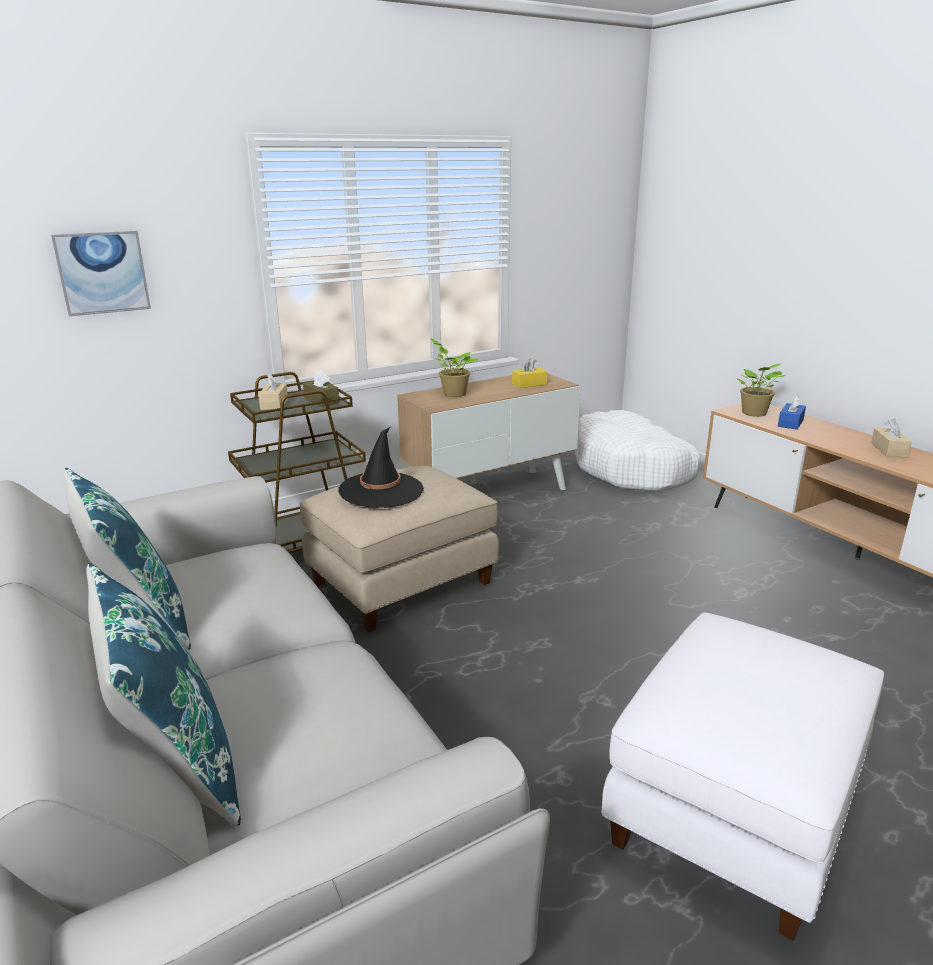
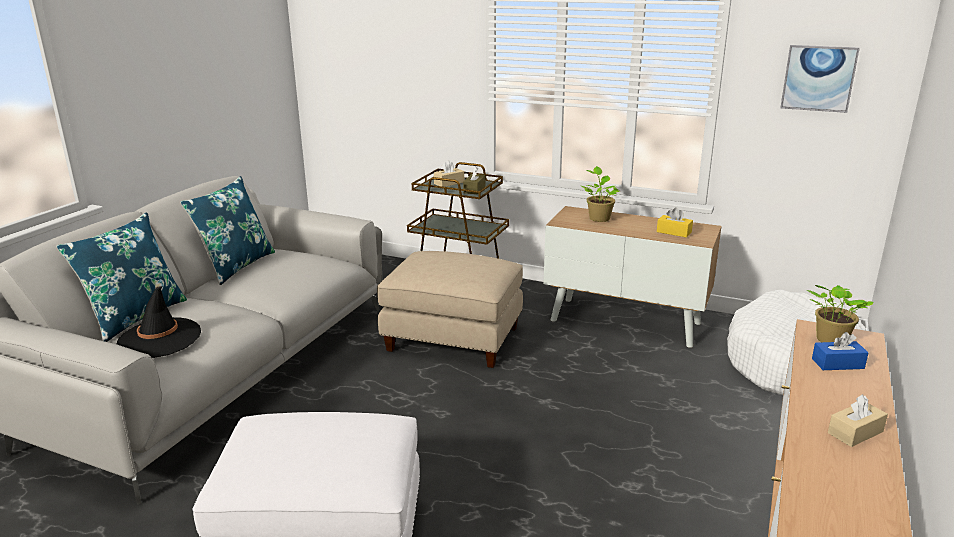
camera: 55 degrees right, 0 degrees up
picture [51,231,151,316] -> picture moved to [780,45,860,113]
black hat [338,427,424,508] -> black hat moved to [117,286,201,358]

